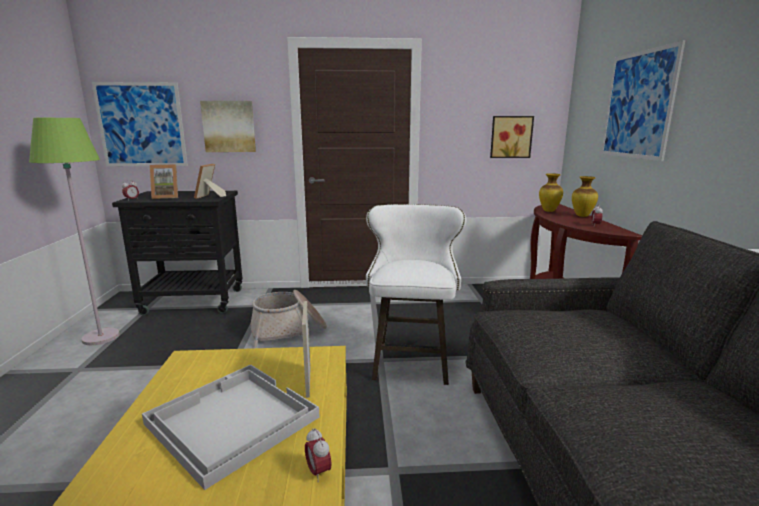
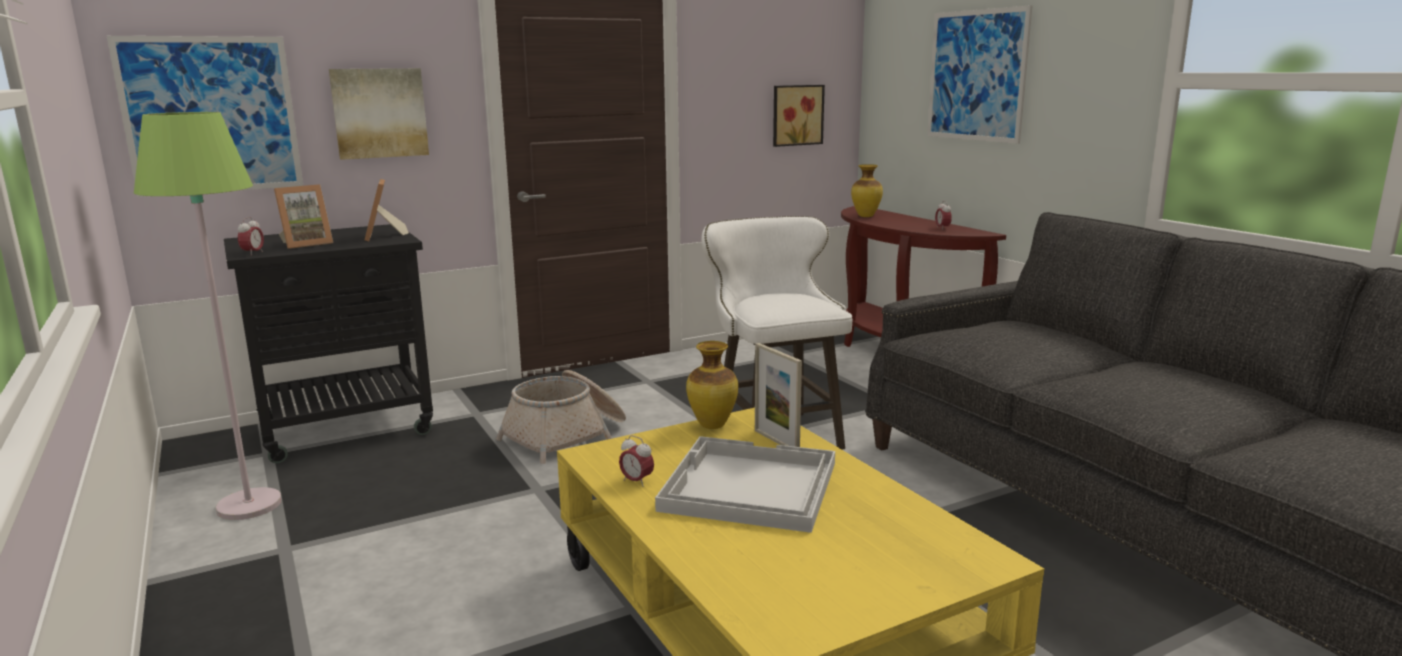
camera: 25 degrees left, 0 degrees up
alarm clock [305,428,332,482] -> alarm clock moved to [619,435,654,487]
vase [572,176,598,217] -> vase moved to [686,341,738,429]

